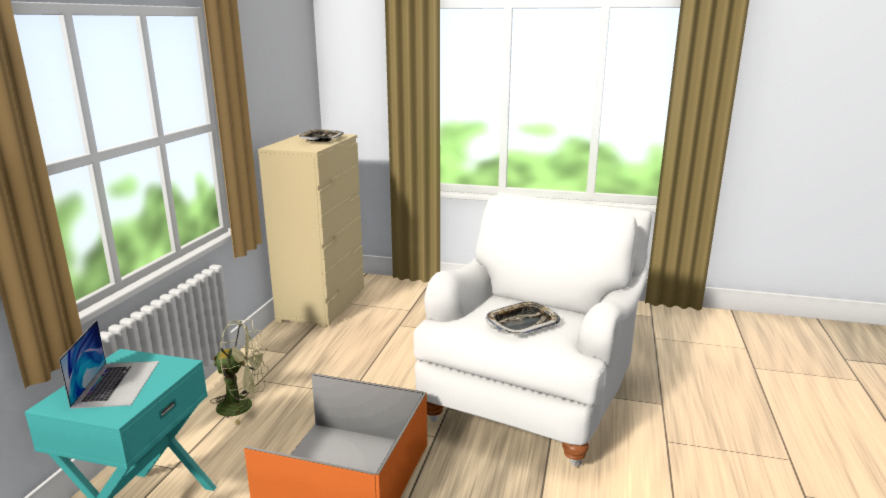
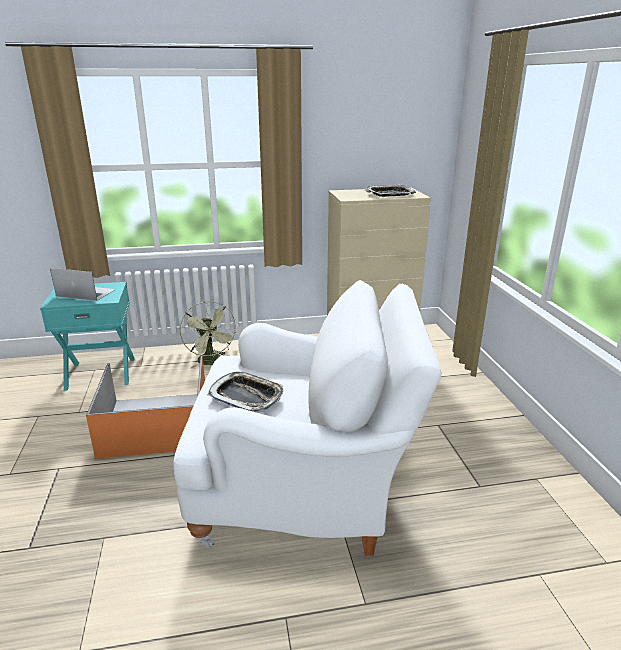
camera: 65 degrees right, 5 degrees up
laptop [59,320,159,409] -> laptop turned 135 degrees counterclockwise [50,268,116,301]

